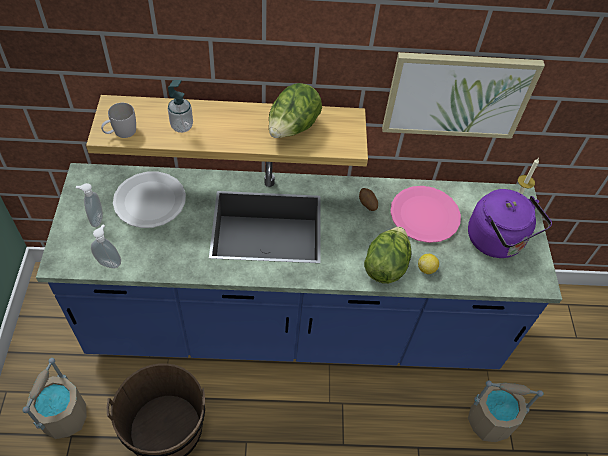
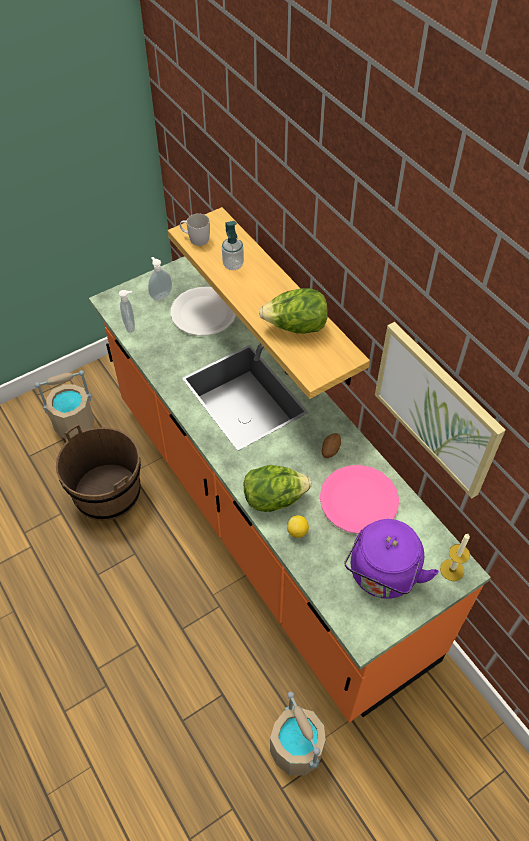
camera: 60 degrees right, 0 degrees up
blue counter [36,162,562,369] -> orange counter [89,256,491,723]

